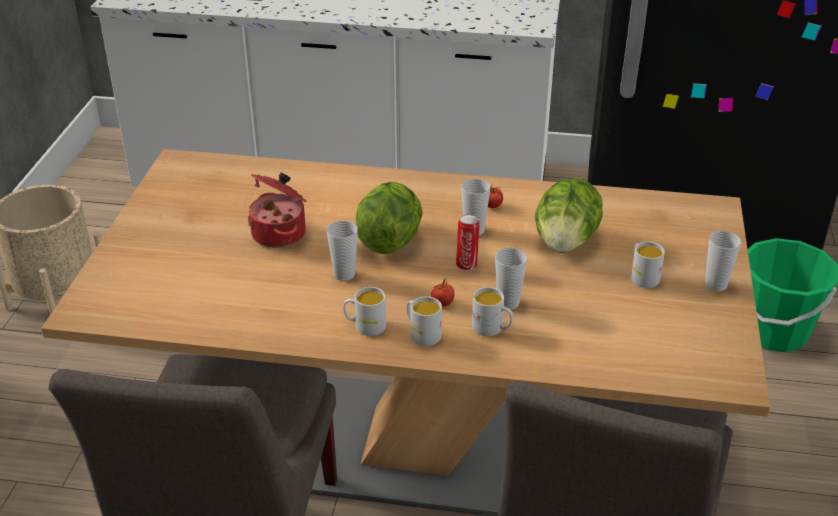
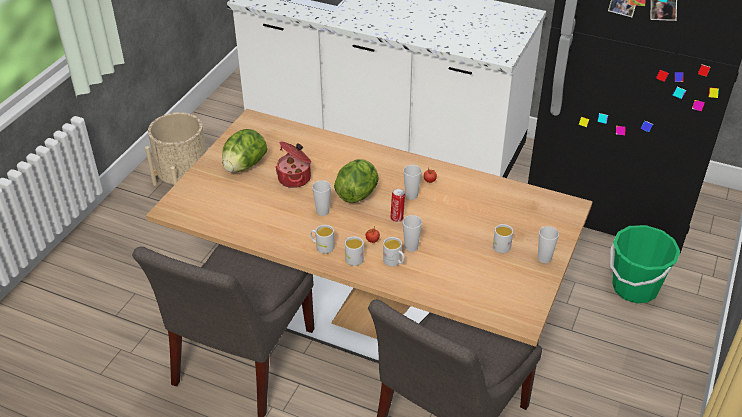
camera: 15 degrees right, 5 degrees up
lettuce [535,178,603,253] -> lettuce moved to [222,129,267,172]

